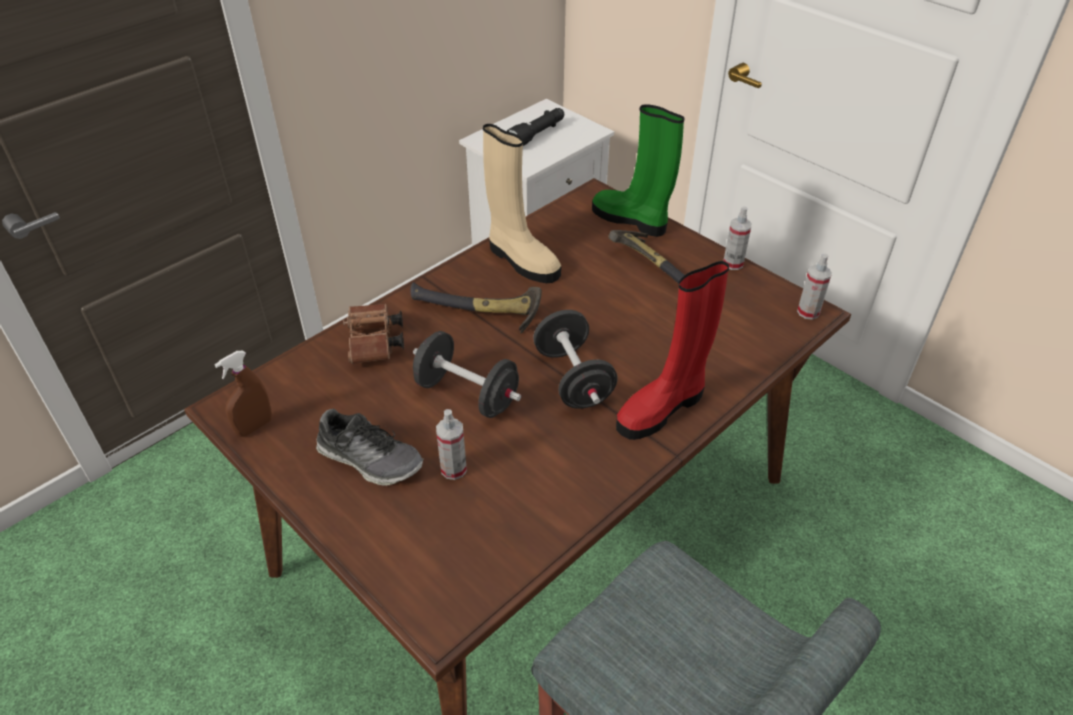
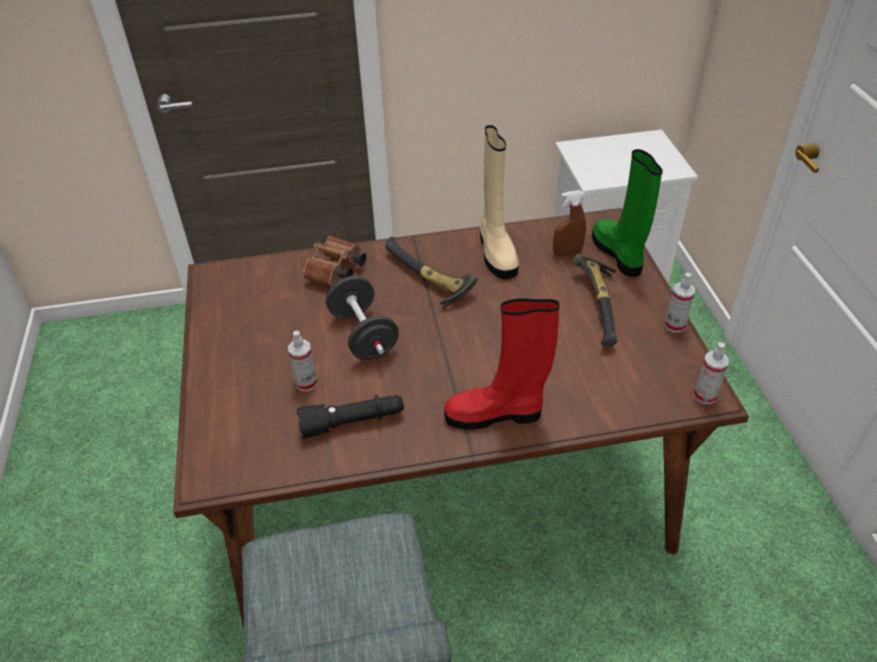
camera: 35 degrees right, 0 degrees up
brown spray bottle [214,351,272,437] -> brown spray bottle moved to [553,190,586,256]
shoe [316,409,424,486] -> none
black flashlight [507,108,564,146] -> black flashlight moved to [296,395,404,438]
black dumbbell [533,310,618,409] -> none

